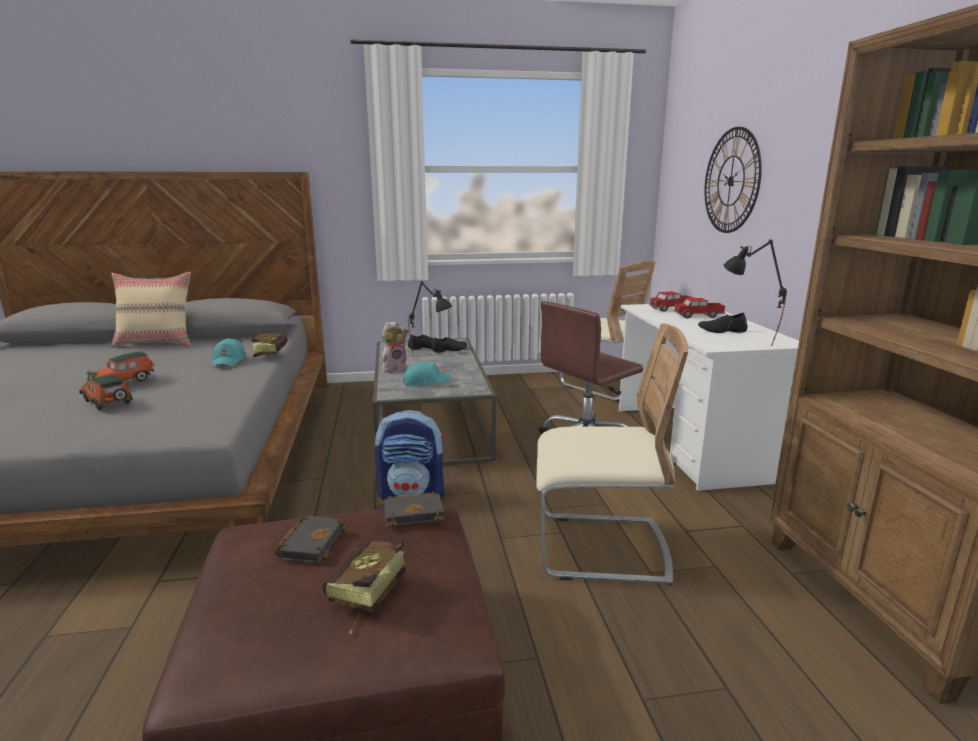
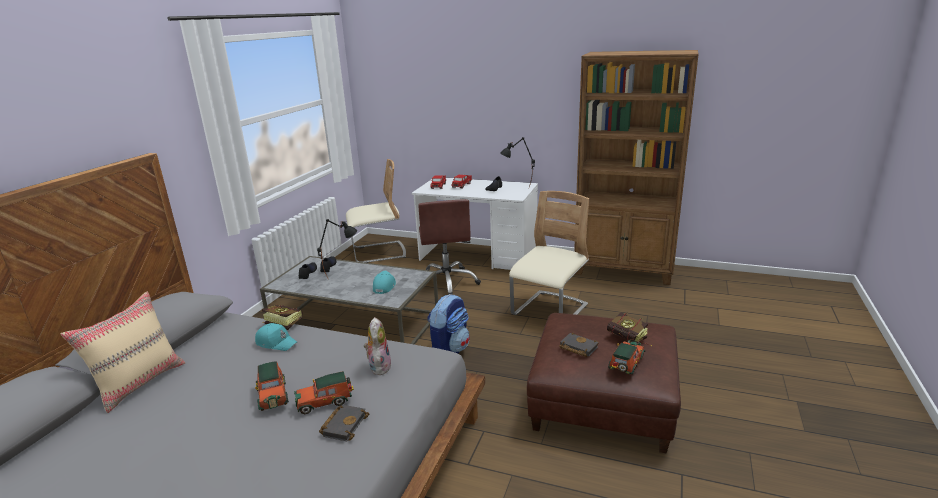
camera: 60 degrees left, 5 degrees up
plush toy [382,321,409,373] -> plush toy moved to [364,317,392,375]
black book [384,492,444,528] -> black book moved to [319,405,369,441]
wall clock [704,127,762,233] -> none
none -> toy car [608,340,646,374]

